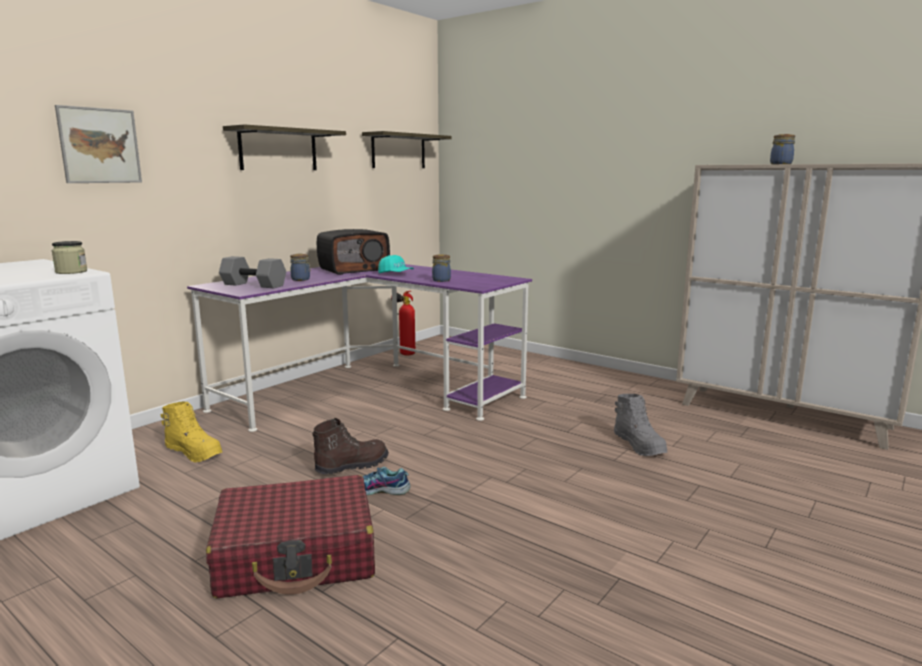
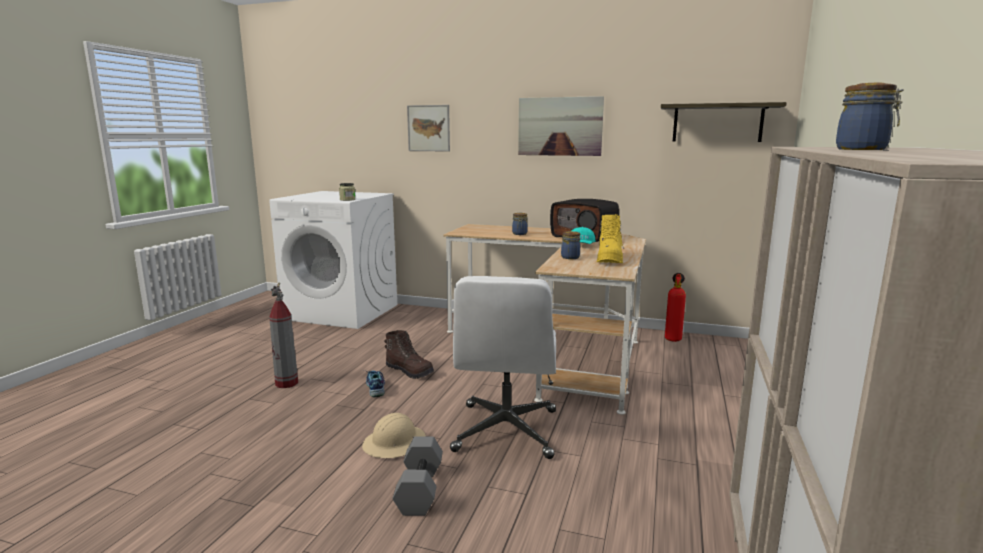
camera: 70 degrees right, 0 degrees up
yellow boot [161,402,223,462] -> yellow boot moved to [597,214,624,263]
purple desk [187,264,532,432] -> beige desk [444,224,646,415]
red suitcase [206,475,375,598] -> fire extinguisher [269,283,298,388]
grey dumbbell [219,256,286,288] -> grey dumbbell moved to [392,436,443,516]
shelf [223,124,346,170] -> picture [518,96,604,156]
grey boot [614,394,668,456] -> none
none -> beige hard hat [362,413,426,458]
none -> white office chair [450,276,556,459]

